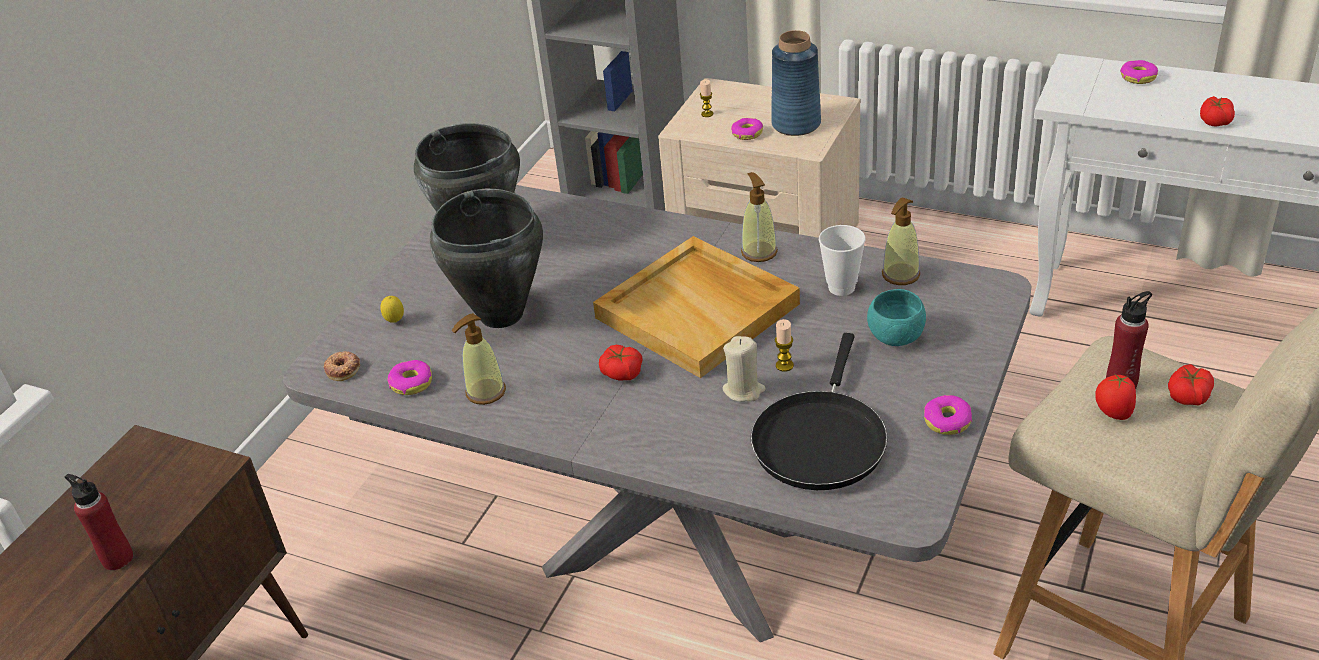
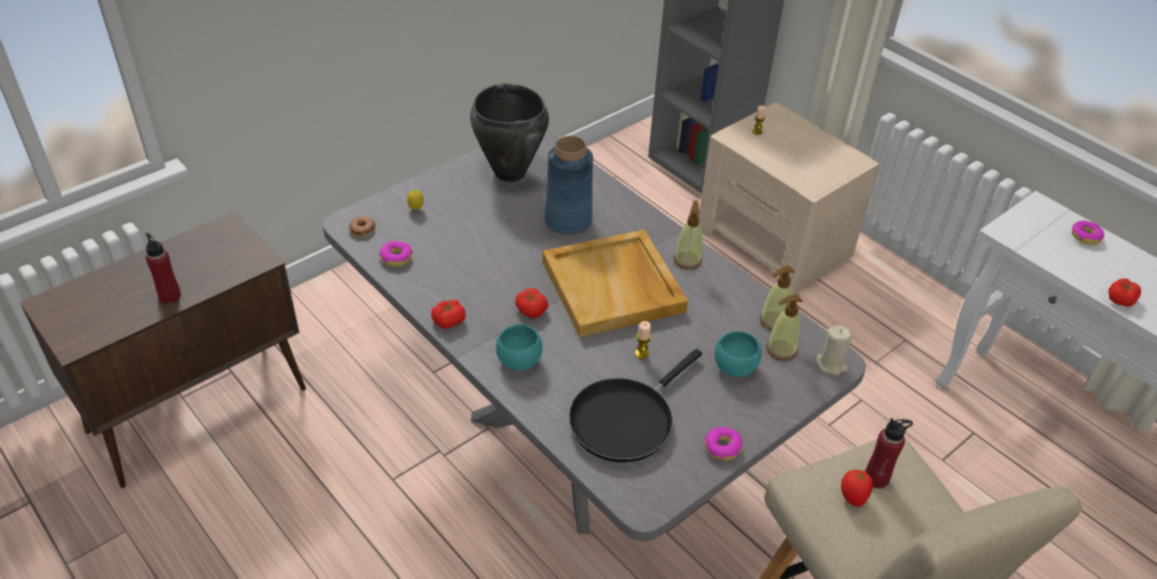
camera: 20 degrees right, 5 degrees up
black cooking pot [430,189,543,328] -> none
soap dispenser [451,313,506,405] -> soap dispenser moved to [766,294,803,361]
beige candle [722,336,766,402] -> beige candle moved to [816,325,852,375]
donut [731,118,763,140] -> none
blue vase [771,30,821,136] -> blue vase moved to [544,136,593,235]
cup [819,225,865,296] -> none
tomato [1168,364,1214,406] -> tomato moved to [431,300,466,329]
none -> turquoise bowl [496,324,542,370]

